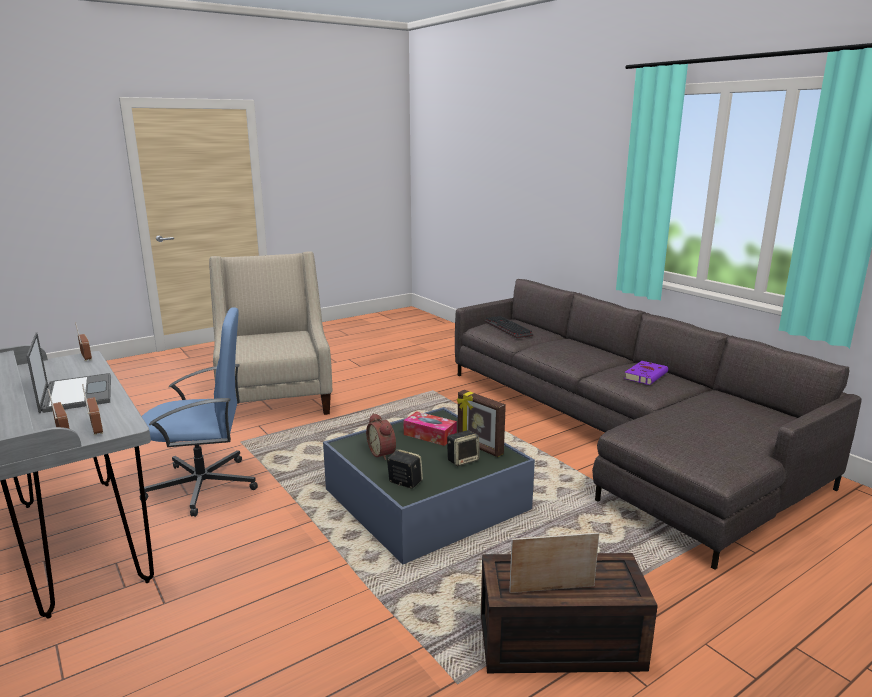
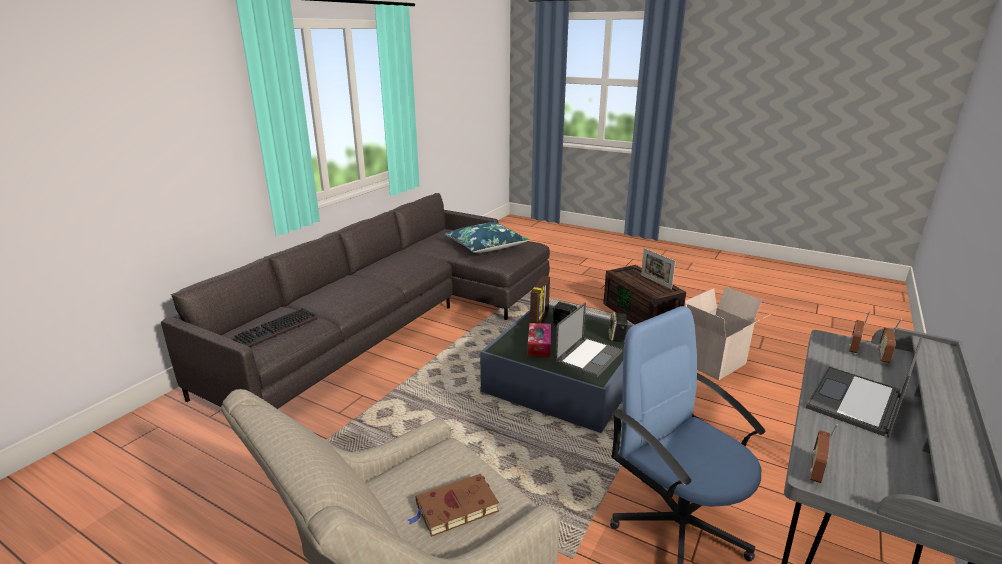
camera: 115 degrees left, 5 degrees up
alarm clock [366,413,396,460] -> laptop [555,302,623,378]
purple book [624,361,668,385] -> none
none -> brown book [408,474,499,537]
none -> blue pillow [445,222,529,253]
none -> cardboard box [685,287,771,380]

